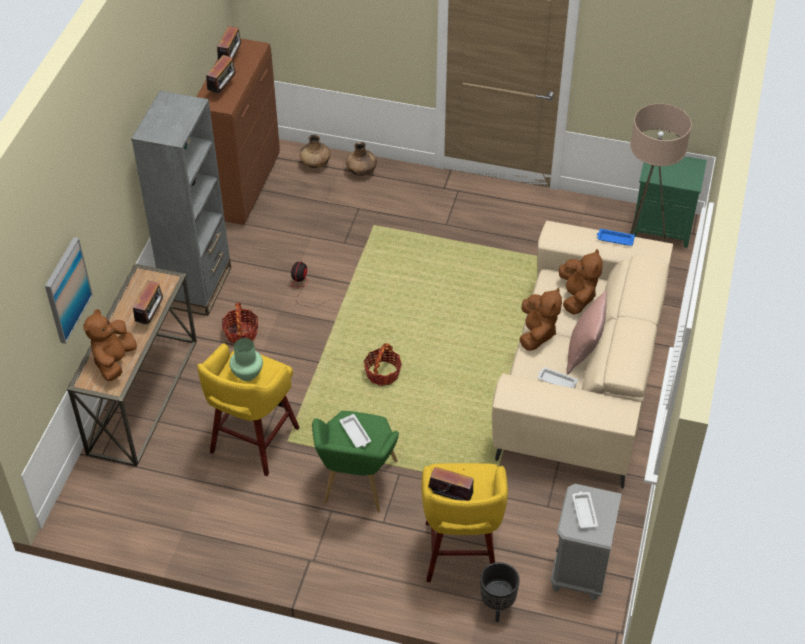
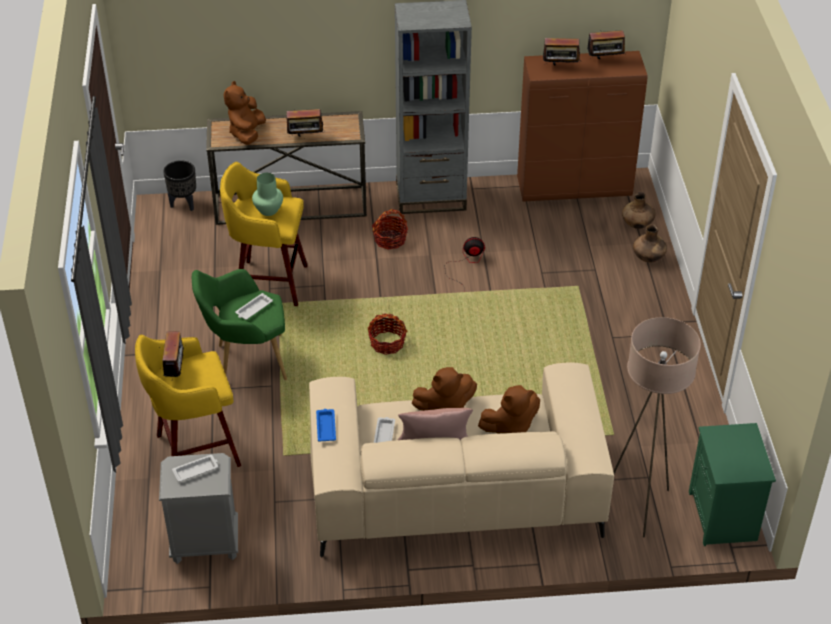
camera: 70 degrees right, 5 degrees down
picture [45,237,93,344] -> none
brown plush toy [83,309,137,381] -> brown plush toy turned 75 degrees counterclockwise [223,81,266,145]
black planter [480,562,520,622] -> black planter moved to [163,160,196,211]
blue tray [597,229,635,246] -> blue tray moved to [316,409,336,442]

